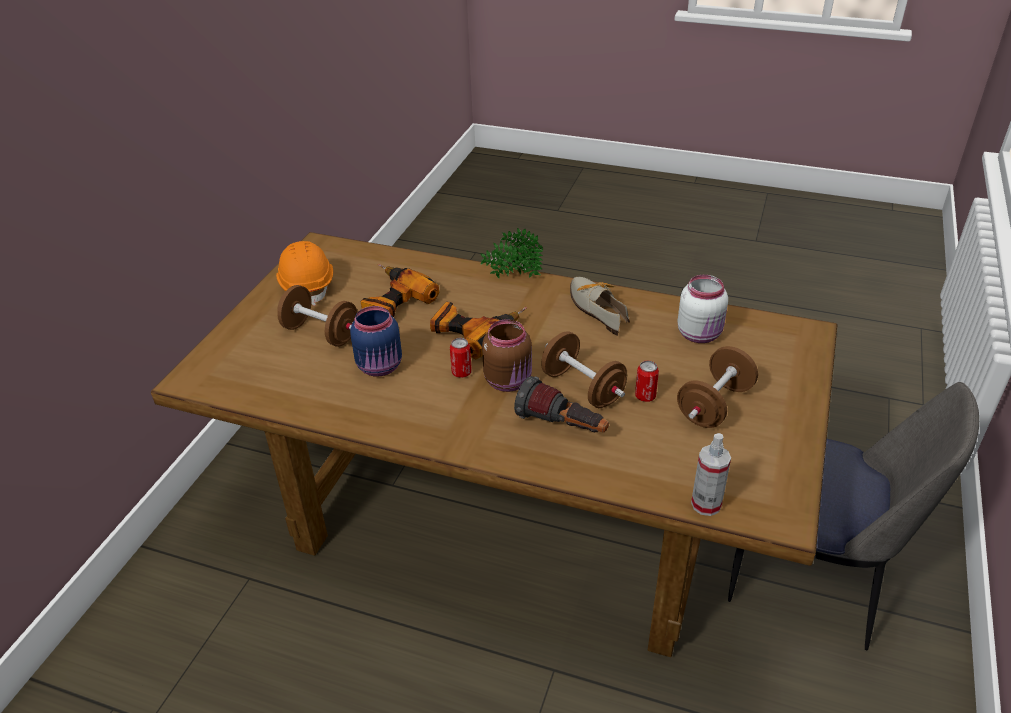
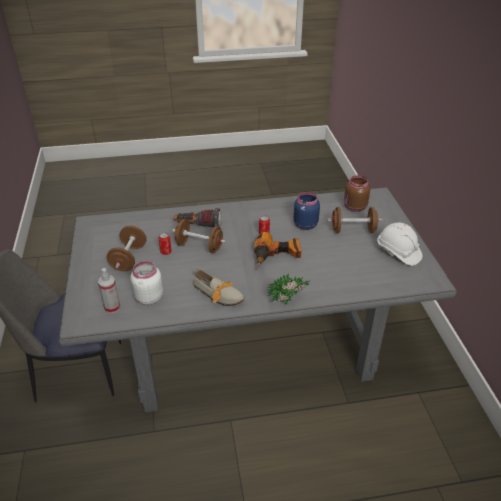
camera: 150 degrees right, 0 degrees up
brown dining table [151,232,837,657] -> grey dining table [59,187,457,412]
orange hard hat [276,241,333,306] -> white hard hat [377,222,422,266]
power drill [361,264,439,317] -> none
brown jar [482,319,532,392] -> brown jar moved to [344,175,370,212]
spray bottle [691,433,731,516] -> spray bottle moved to [98,268,120,313]

